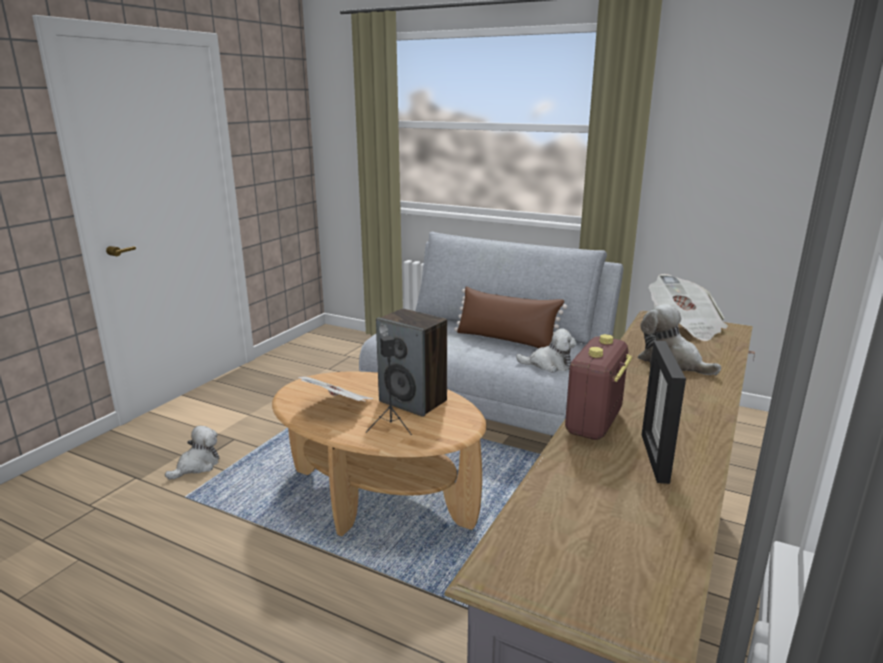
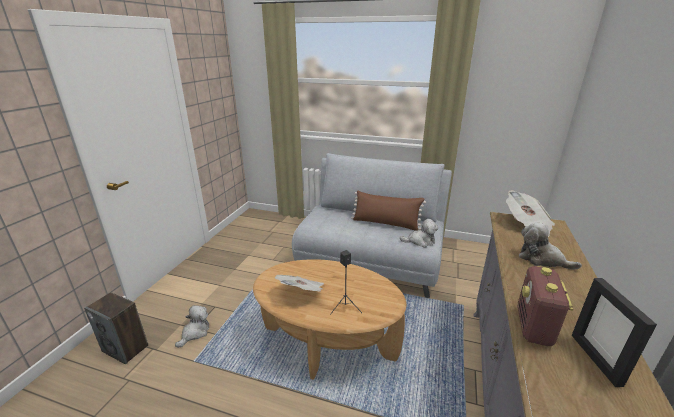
camera: 10 degrees left, 5 degrees up
speaker [376,308,447,417] -> speaker moved to [84,292,148,364]

